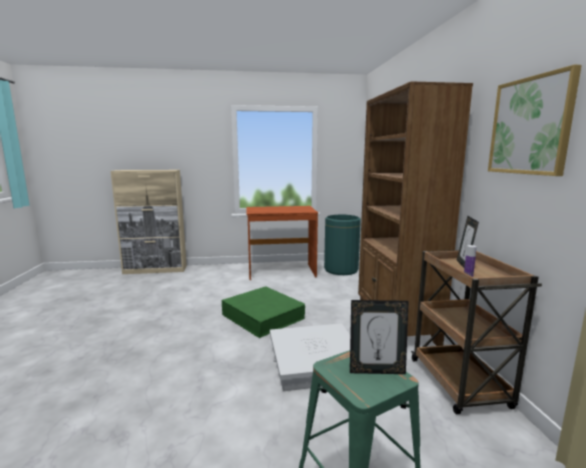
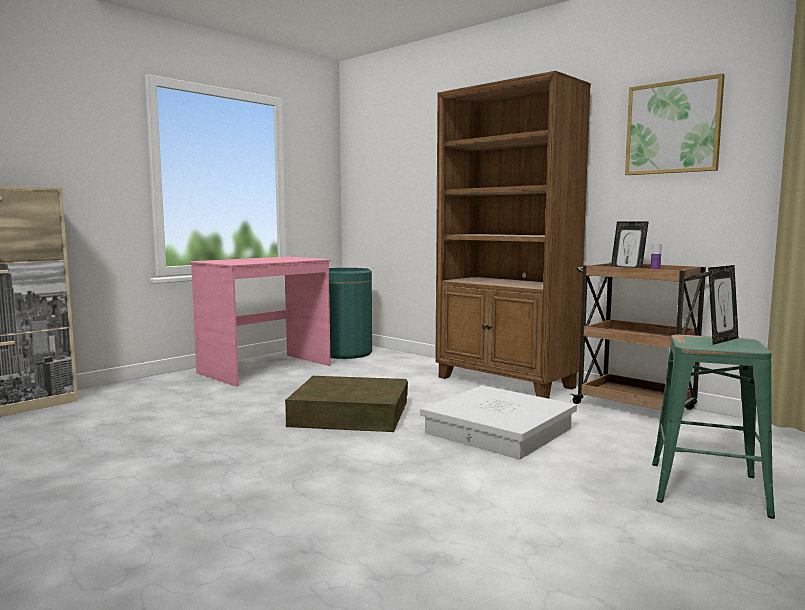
camera: 40 degrees left, 5 degrees down
green storage box [222,286,305,338] -> brown storage box [285,376,408,432]
brown desk [246,206,318,280] -> pink desk [190,256,331,387]

